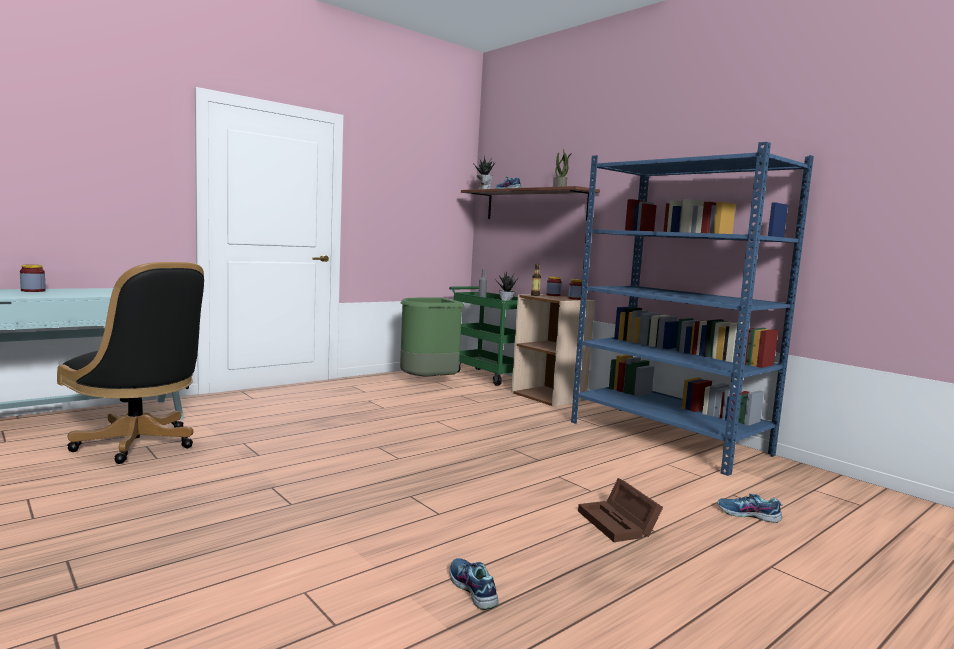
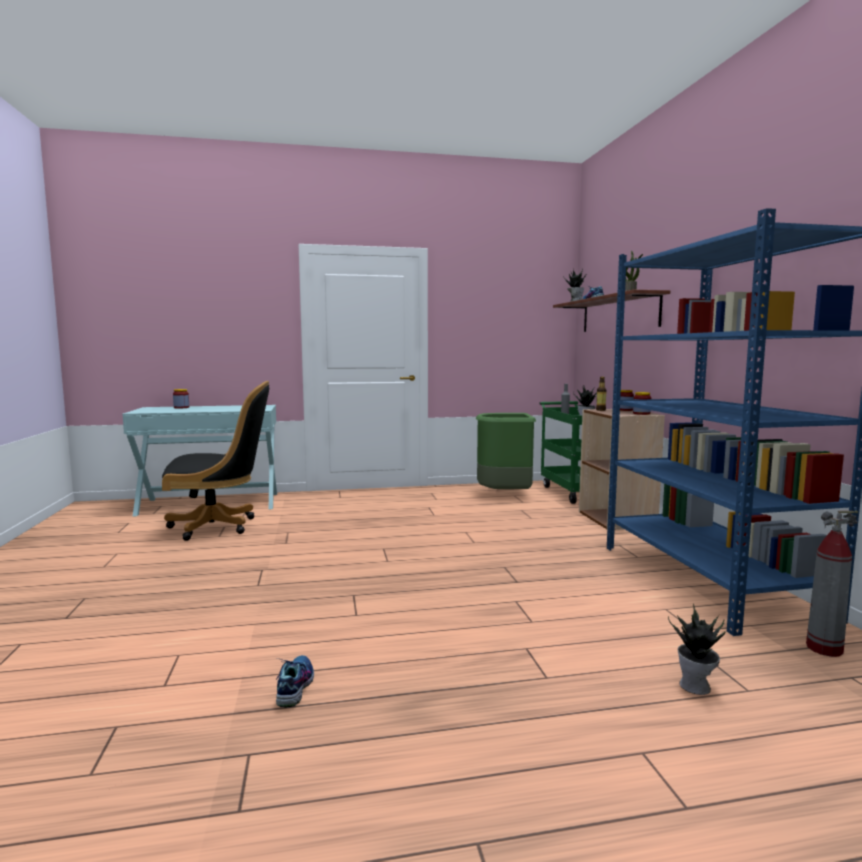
camera: 30 degrees right, 0 degrees up
black office chair [57,262,204,464] -> black office chair turned 75 degrees counterclockwise [162,381,269,541]
brown storage box [578,478,663,542] -> none
shoe [717,494,783,523] -> potted plant [668,604,726,695]
none -> fire extinguisher [806,510,858,657]

